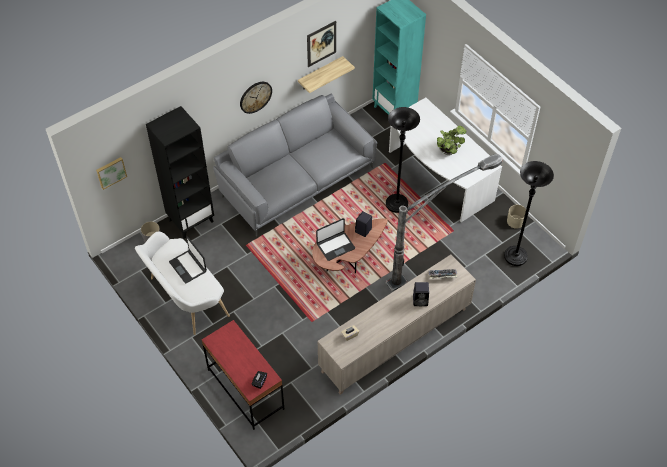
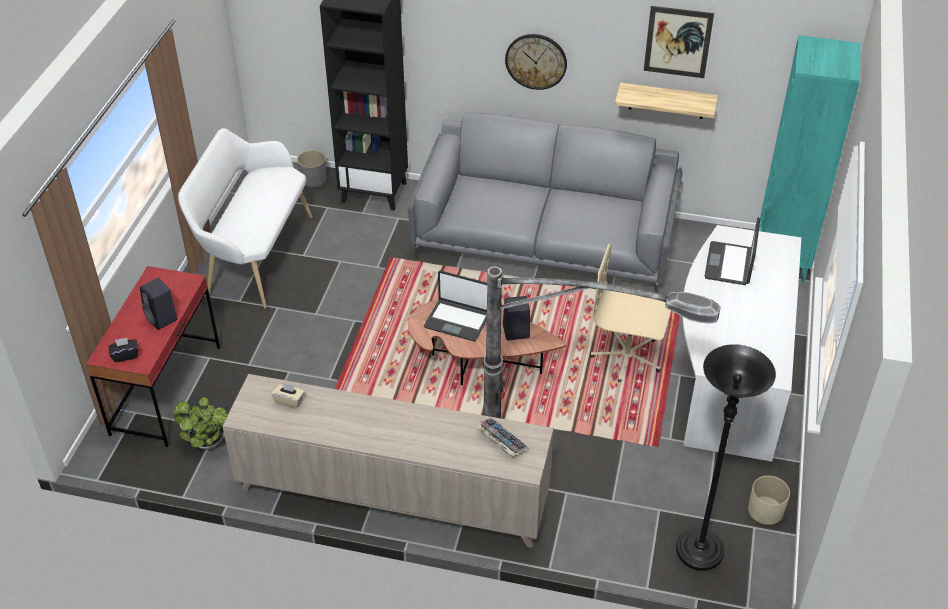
camera: 50 degrees right, 10 degrees down
picture [96,157,127,190] -> none
laptop [169,237,207,283] -> laptop moved to [705,217,760,285]
black floor lamp [386,107,420,213] -> beige office chair [590,244,671,382]
black speaker [413,282,429,306] -> black speaker moved to [140,278,177,330]
potted plant [437,126,466,155] -> potted plant moved to [173,397,229,450]

